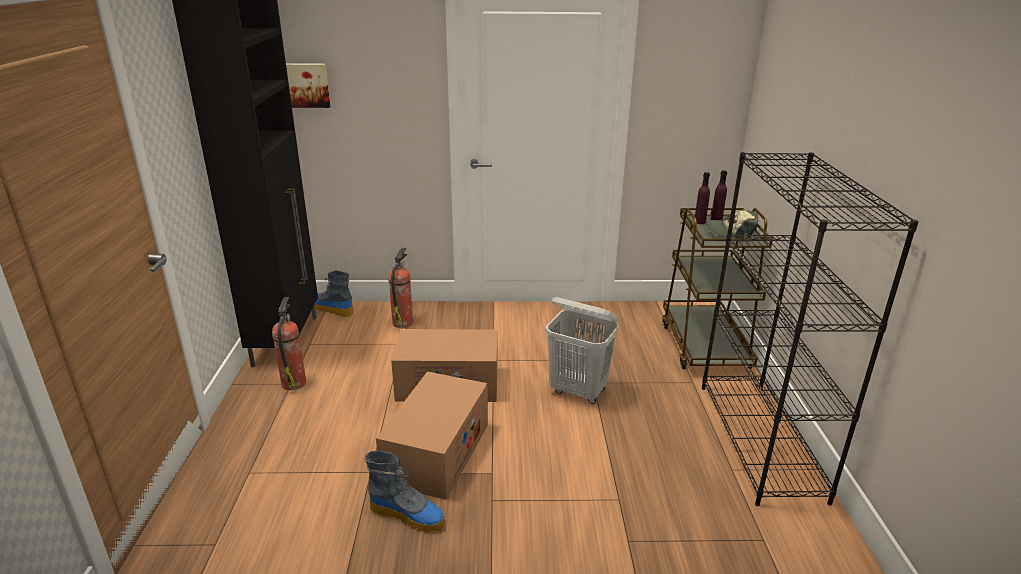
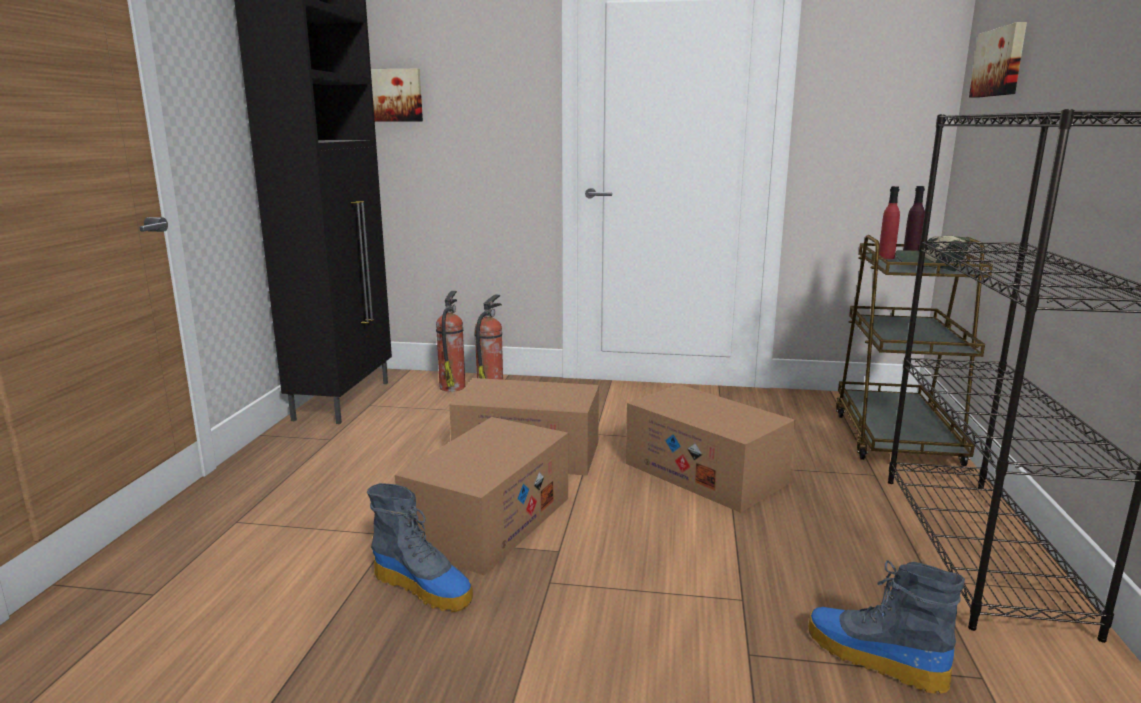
camera: 10 degrees right, 10 degrees down
fire extinguisher [272,297,306,390] -> fire extinguisher moved to [436,291,465,392]
boot [315,270,353,317] -> boot moved to [808,560,965,694]
white laundry basket [546,297,619,404] -> cardboard box [626,384,795,513]
purple bottle [695,172,710,224] -> red bottle [879,186,900,259]
none -> picture [969,22,1027,98]

